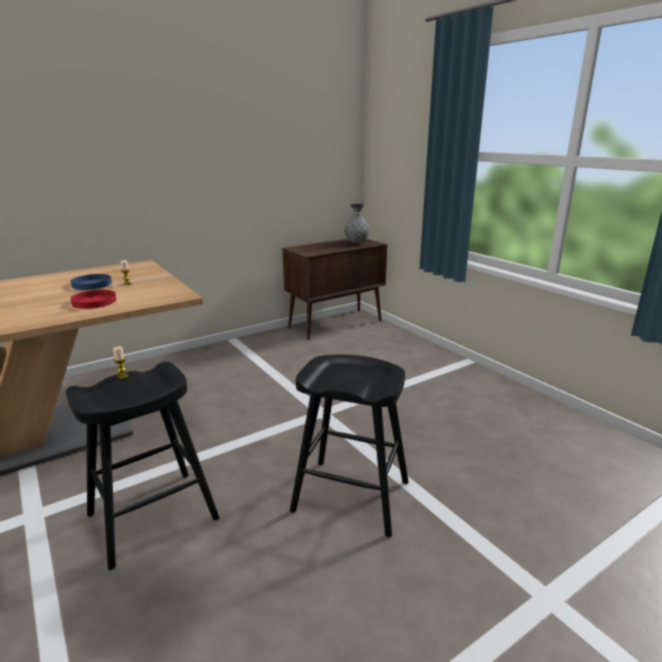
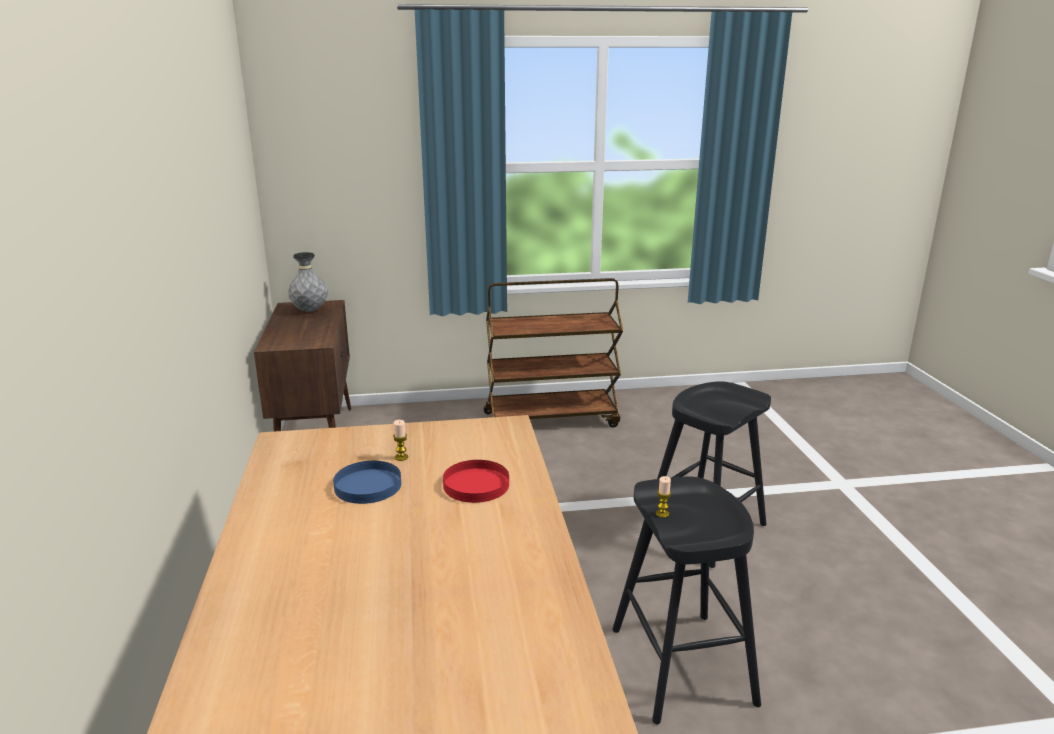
camera: 65 degrees left, 0 degrees up
none -> brown cart [484,278,623,428]

